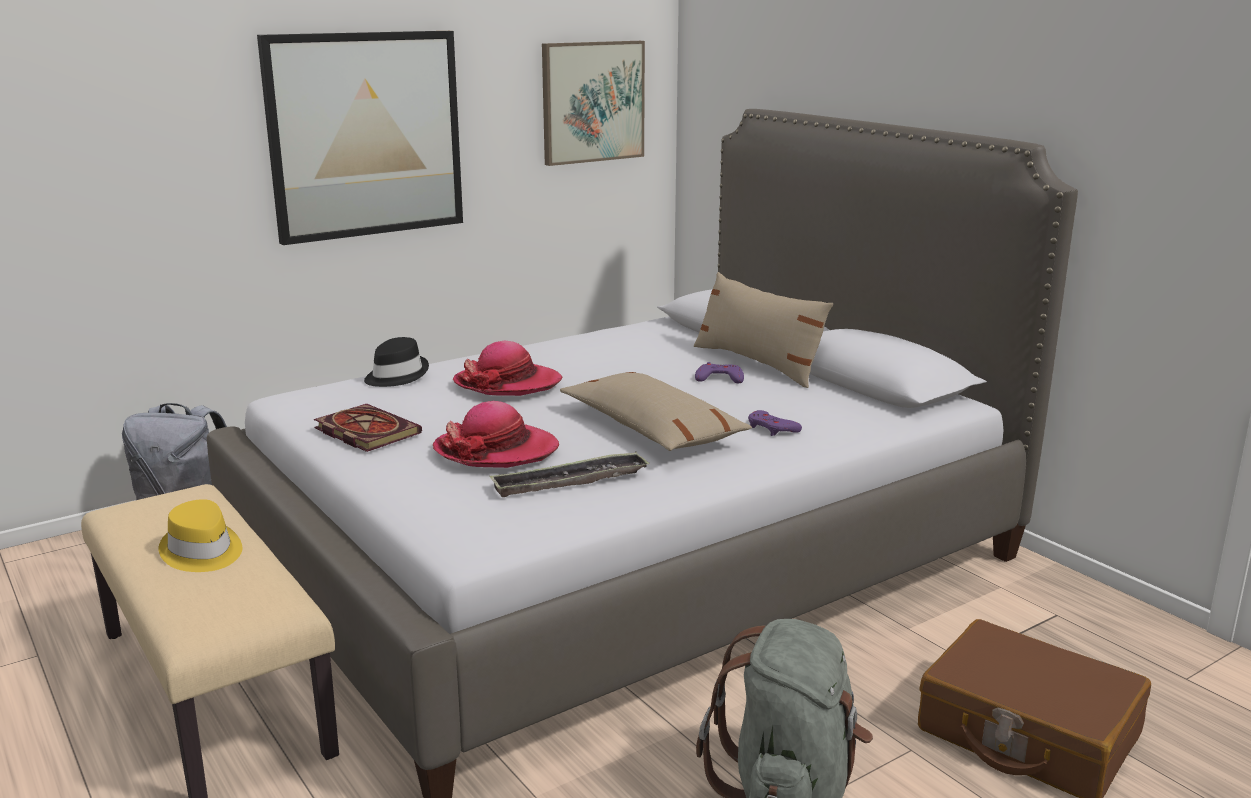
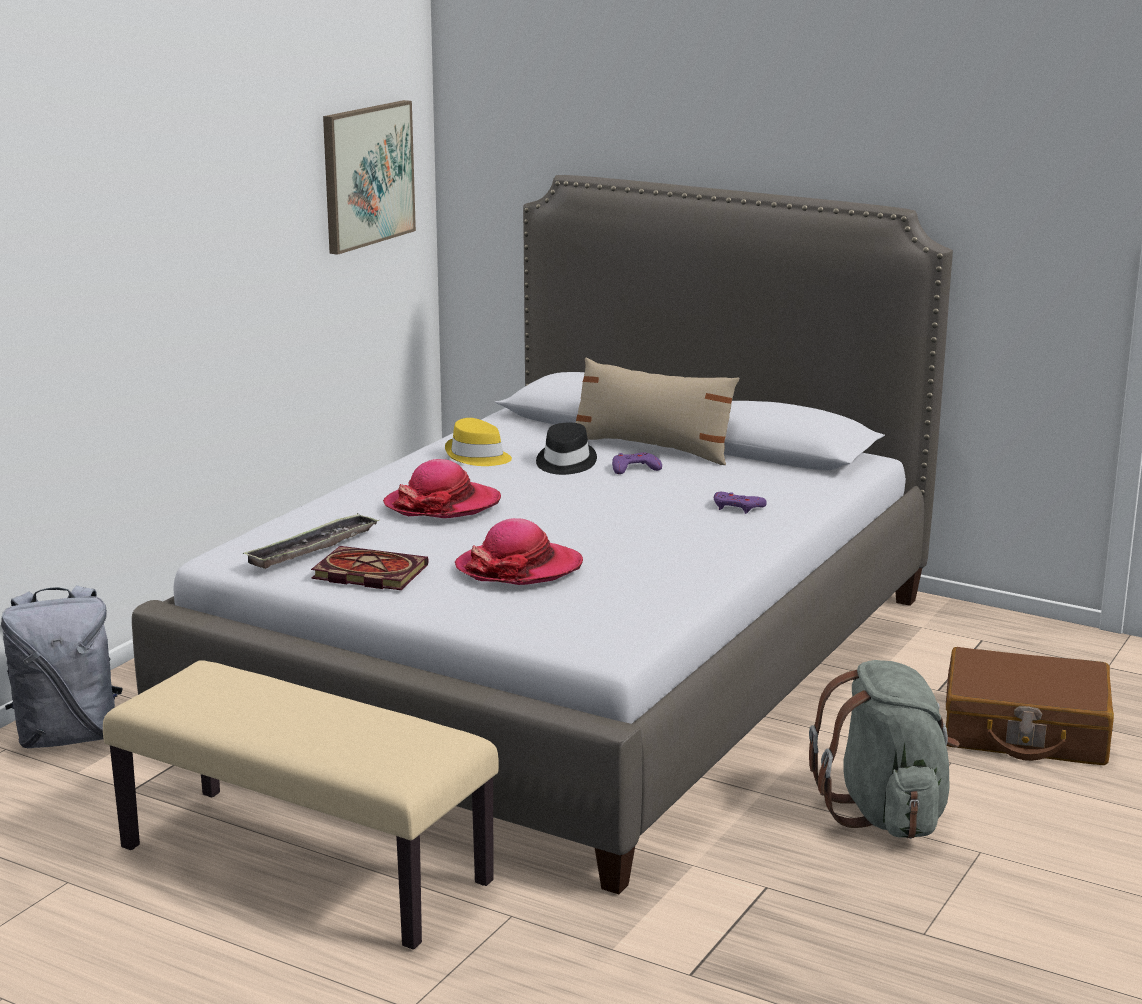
camera: 25 degrees left, 0 degrees up
yellow hat [159,499,242,572] -> yellow hat moved to [445,418,512,466]
picture [257,31,463,245] -> none
black hat [364,337,429,387] -> black hat moved to [536,423,597,475]
tray [489,451,650,497] -> tray moved to [243,513,379,569]
beige pillow [560,372,752,451] -> none

